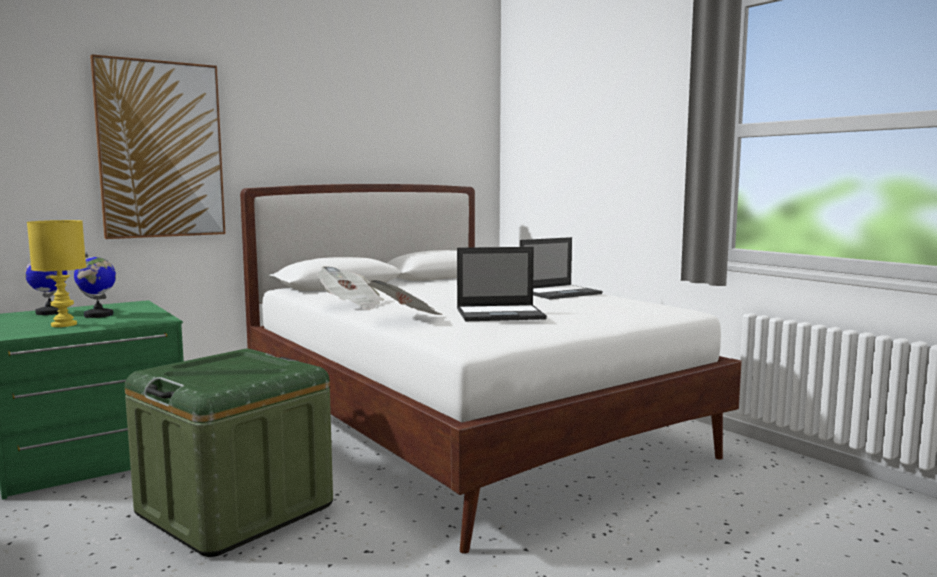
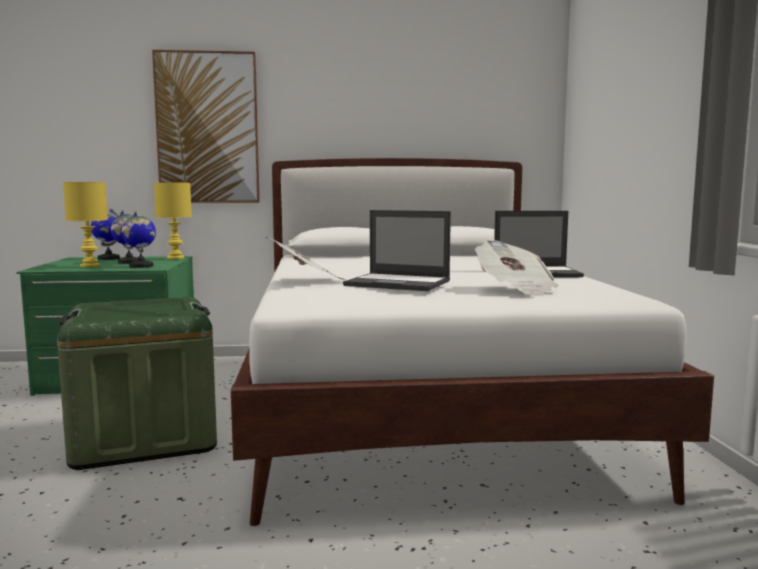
camera: 30 degrees right, 0 degrees up
newspaper [317,266,384,310] -> newspaper moved to [475,240,558,296]
none -> globe [122,211,156,268]
none -> yellow table lamp [154,183,192,259]

